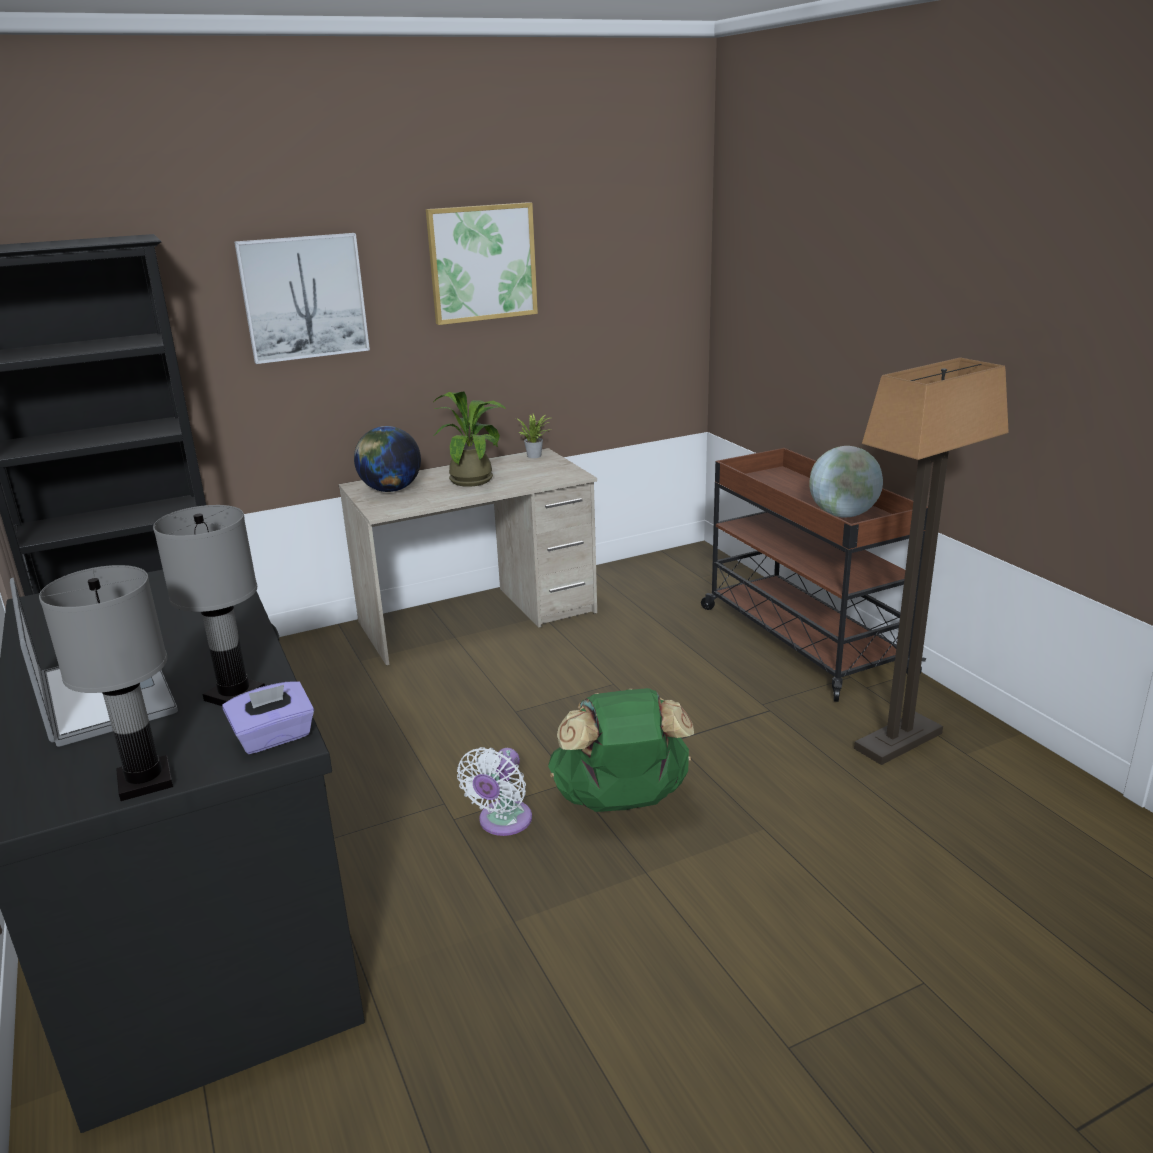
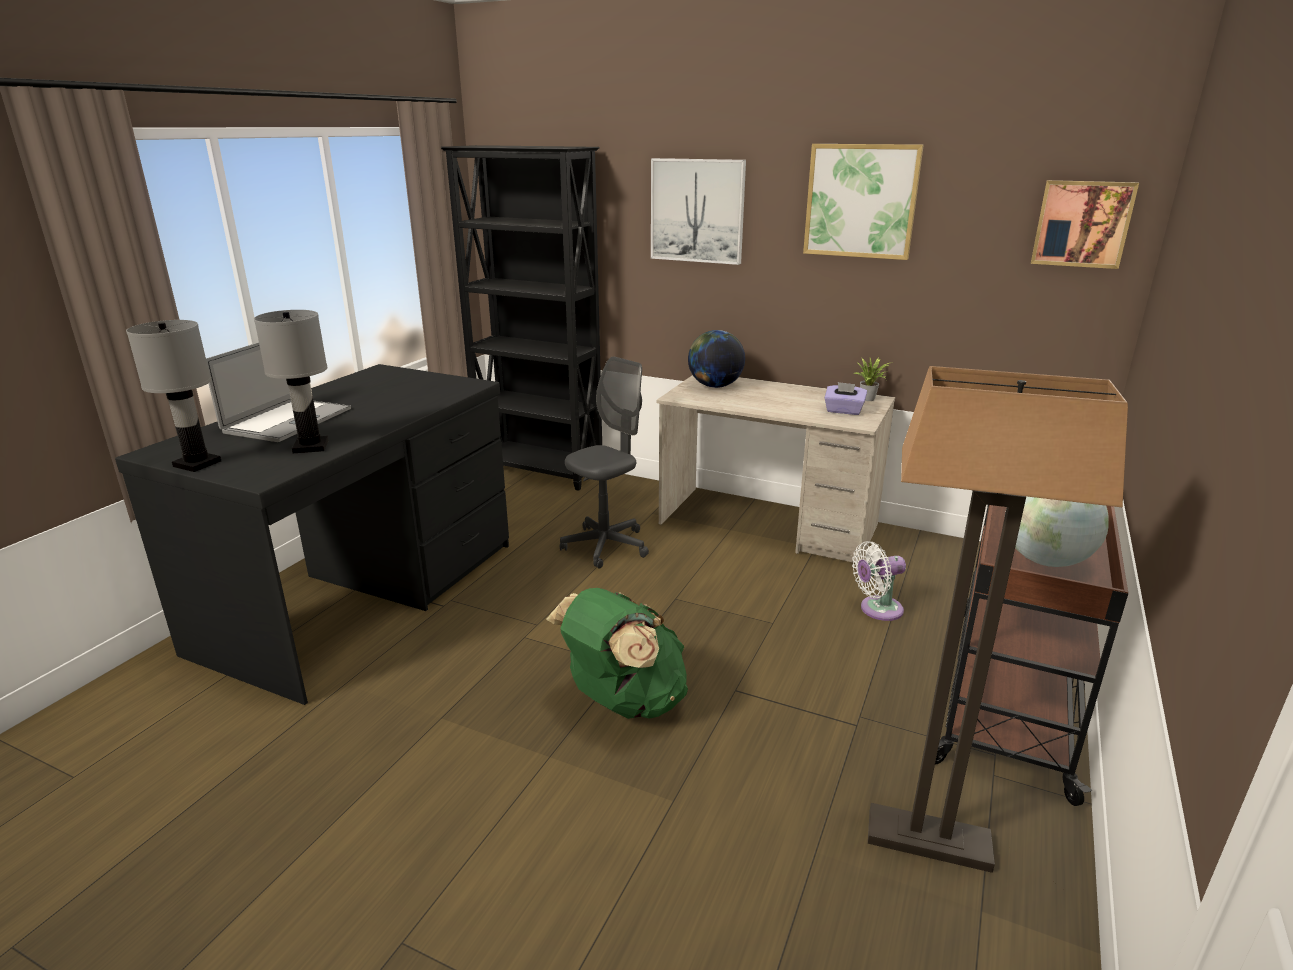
camera: 50 degrees right, 0 degrees up
purple tissue box [222,681,314,754] -> purple tissue box moved to [824,382,867,415]
potted plant [433,392,506,487] -> none
white fan [457,747,532,836] -> white fan moved to [852,541,906,621]
none -> grey office chair [560,356,649,569]
none -> picture [1031,180,1139,269]

